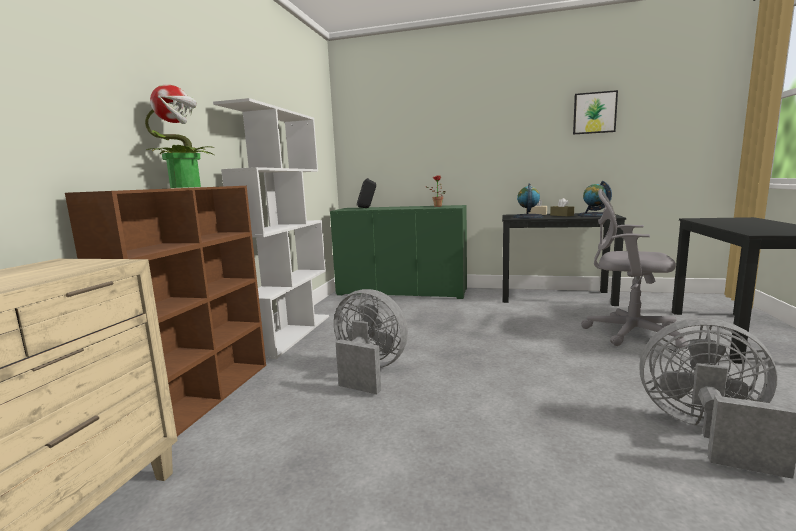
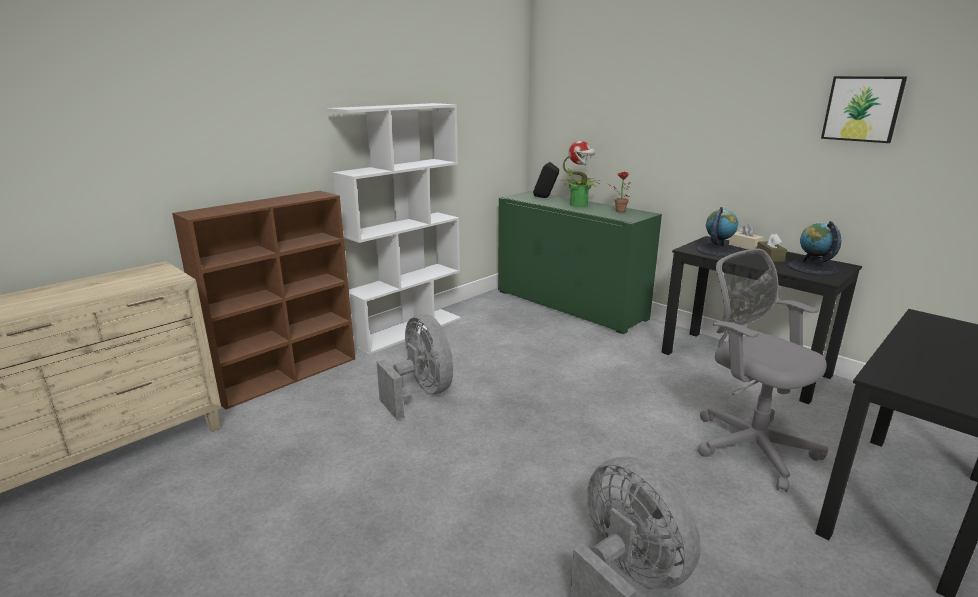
camera: 30 degrees right, 10 degrees up
potted plant [145,84,215,188] -> potted plant moved to [560,141,600,207]

